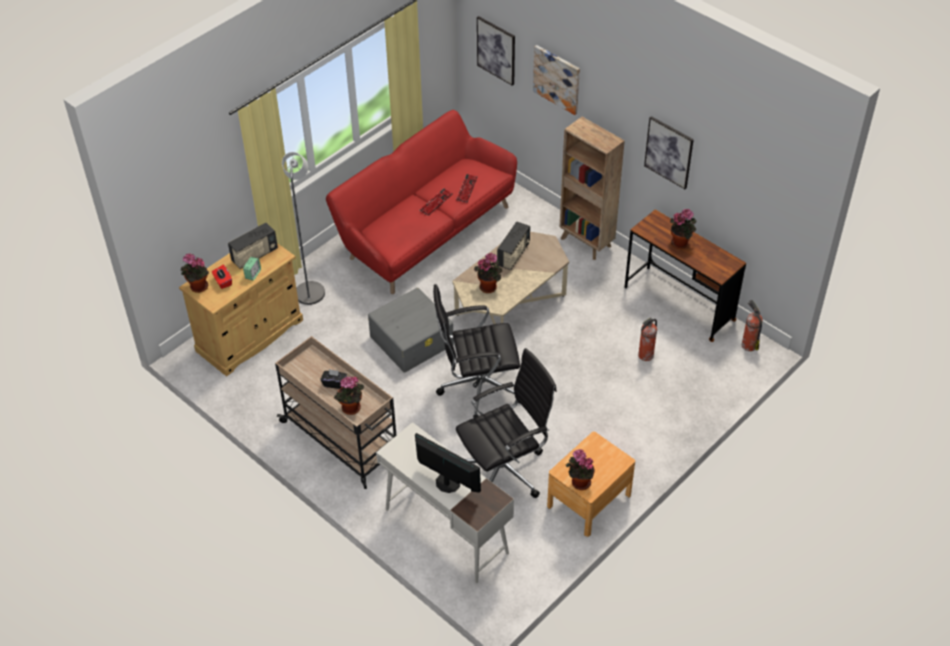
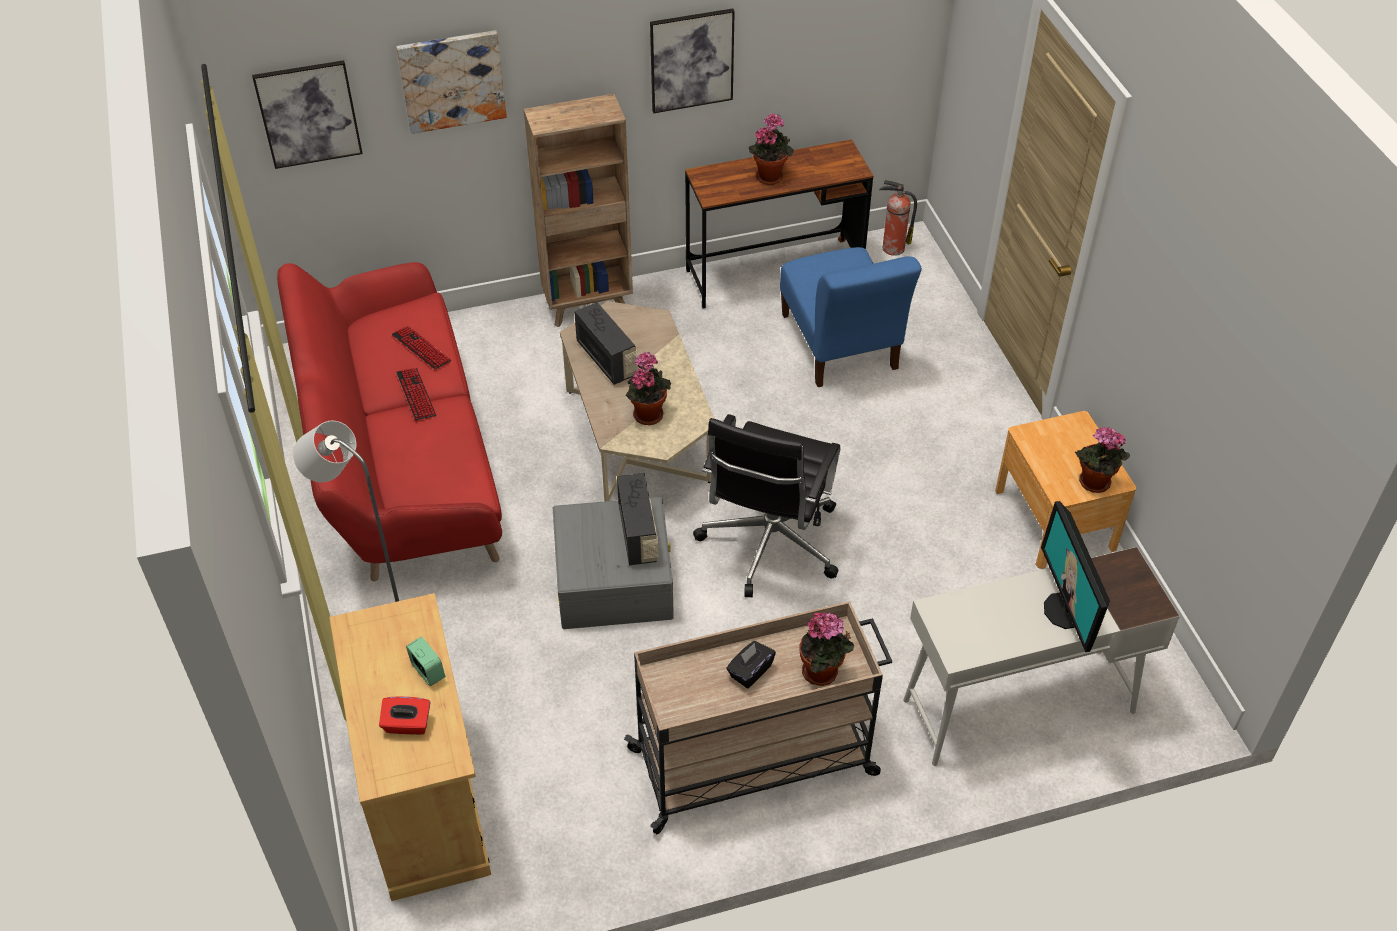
camera: 60 degrees left, 0 degrees up
potted plant [181,253,209,293] -> none
radio [228,223,278,269] -> radio moved to [617,473,658,565]
monitor [415,433,481,493] -> monitor turned 75 degrees counterclockwise [1041,501,1110,652]
black office chair [456,348,556,498] -> none
fire extinguisher [638,318,657,361] -> blue chair [780,247,922,387]

